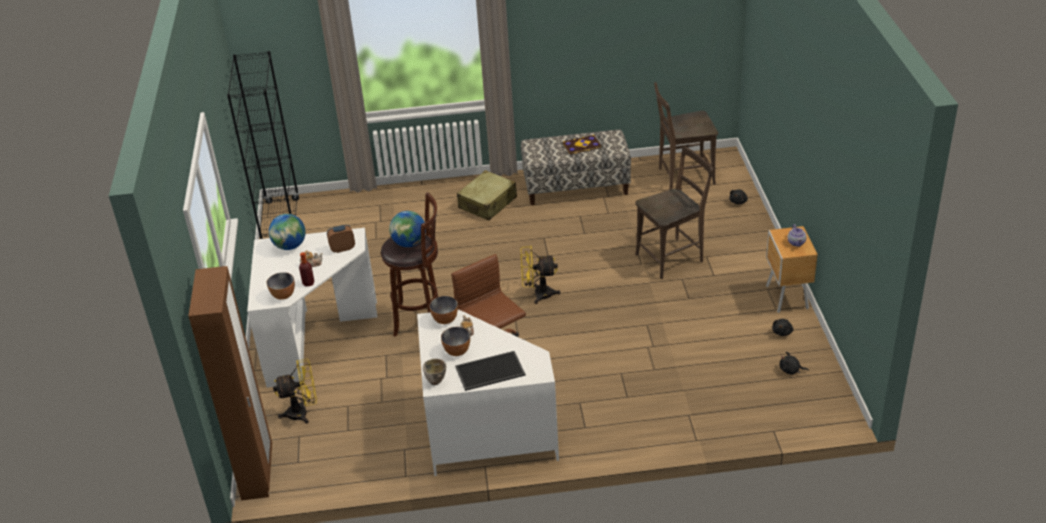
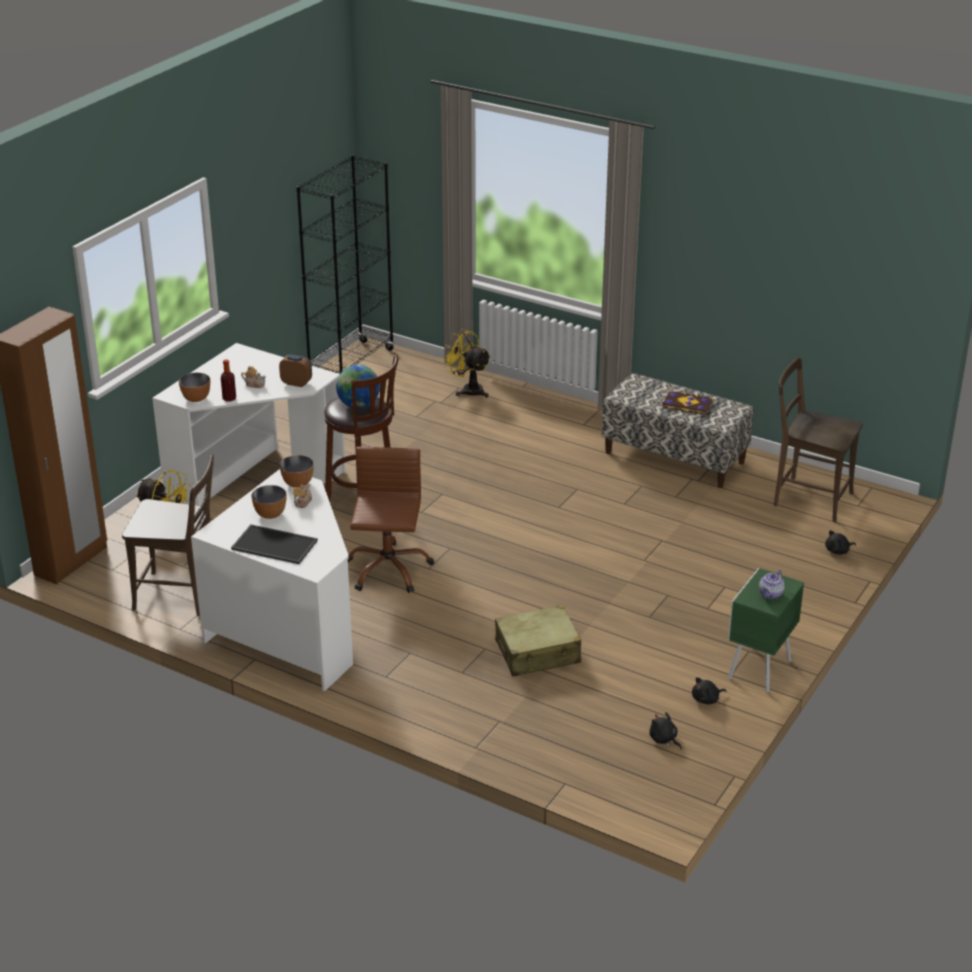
camera: 35 degrees right, 5 degrees down
globe [269,214,306,250] -> none
bowl [423,359,446,385] -> none
beige suitcase [457,170,517,221] -> beige suitcase moved to [495,605,581,677]
yellow fan [521,245,560,304] -> yellow fan moved to [442,329,491,398]
brown chair [635,147,713,279] -> brown chair moved to [122,454,214,616]
brown nightstand [766,226,818,313] -> green nightstand [728,568,804,693]

